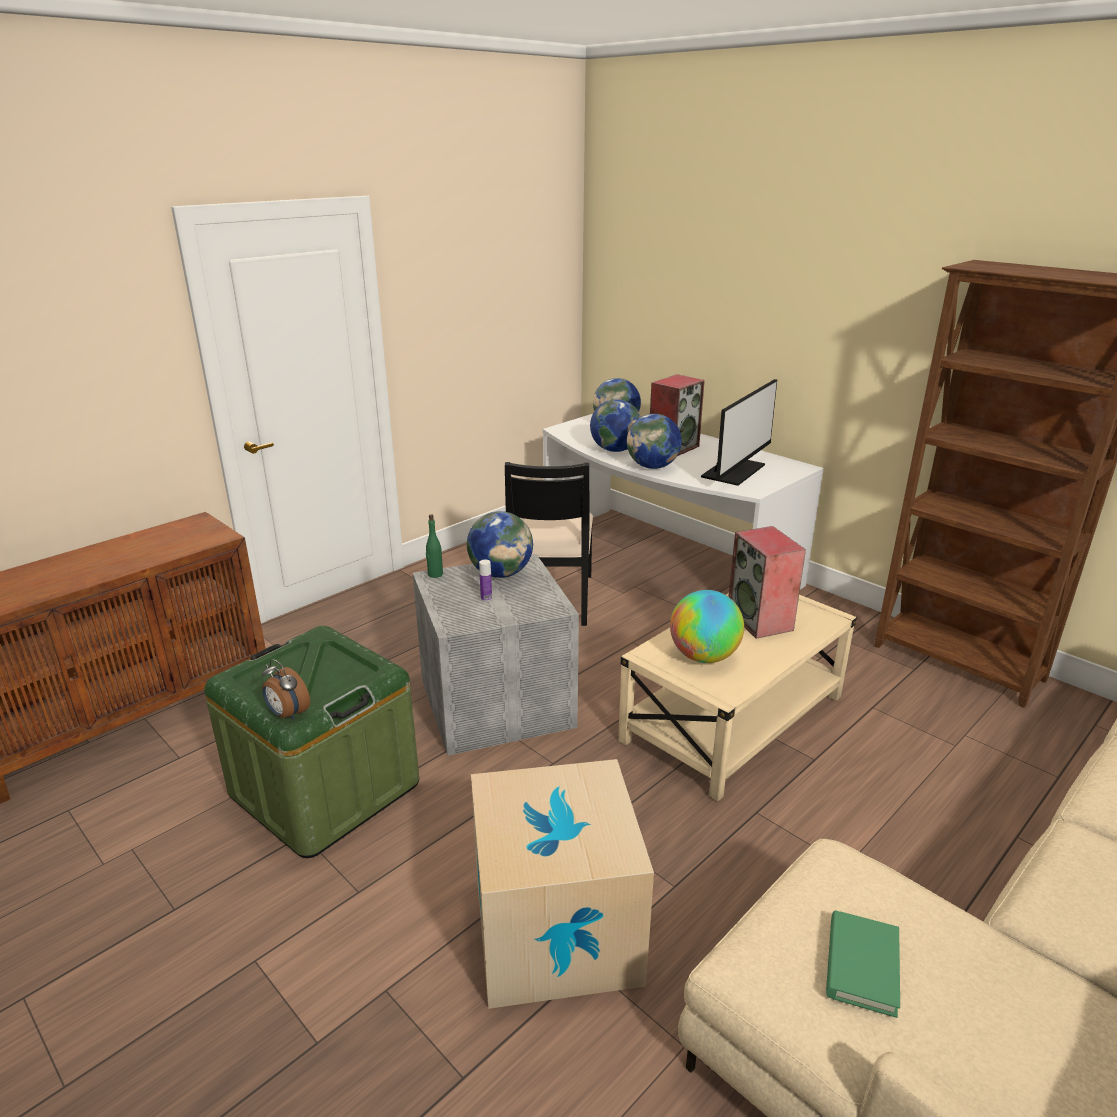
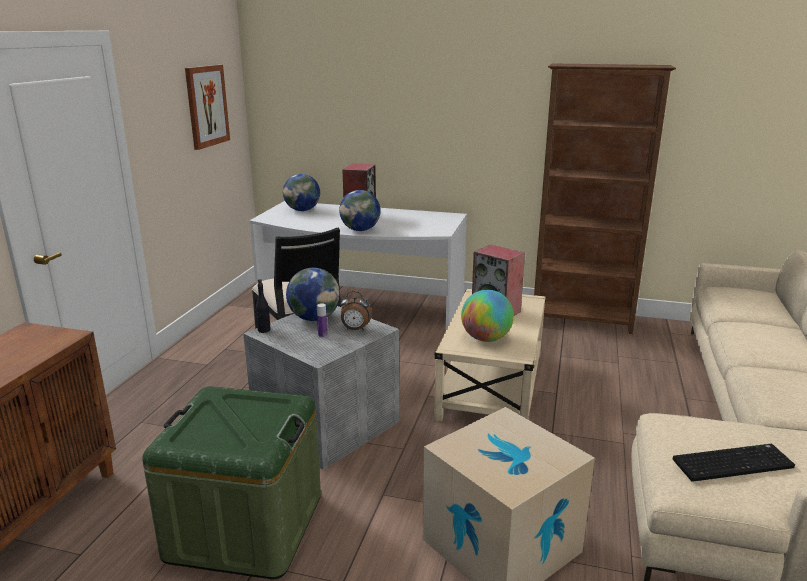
camera: 30 degrees left, 5 degrees down
alarm clock [262,659,310,720] -> alarm clock moved to [340,291,372,331]
green bottle [426,514,443,578] -> black bottle [256,279,271,333]
globe [590,399,641,452] -> none
monitor [701,379,777,486] -> none
green book [826,911,900,1018] -> keyboard [673,444,795,482]
none -> picture [185,65,230,150]

